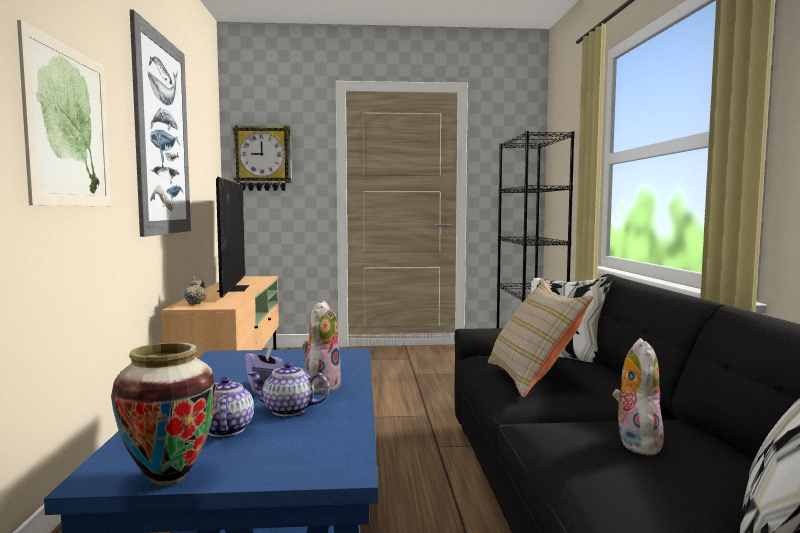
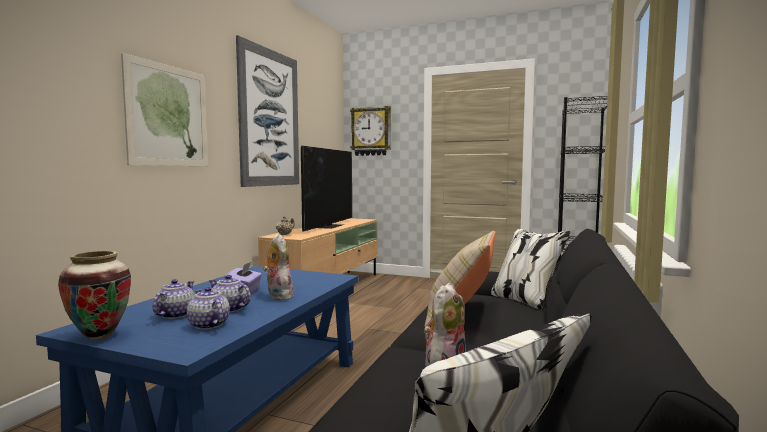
camera: 25 degrees right, 0 degrees up
plush toy [302,301,342,393] -> plush toy turned 75 degrees counterclockwise [263,234,294,301]
none -> teapot [187,287,230,330]

